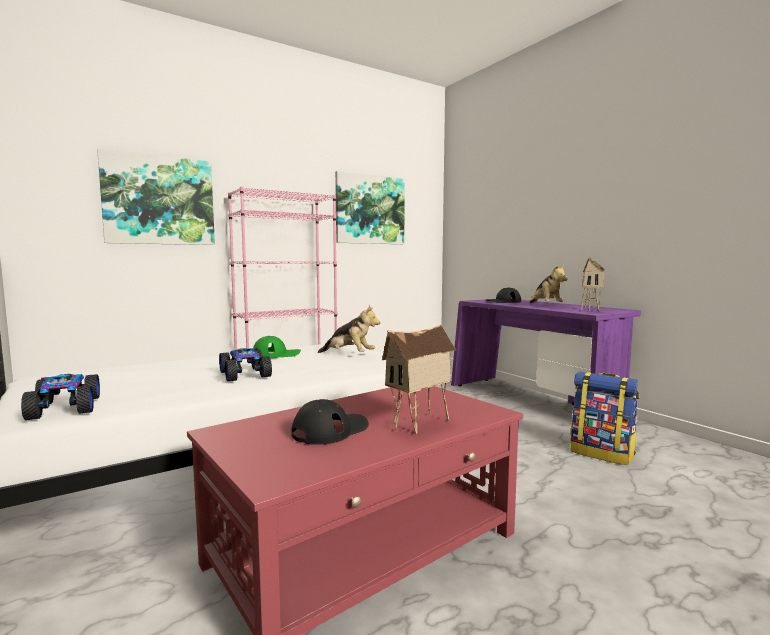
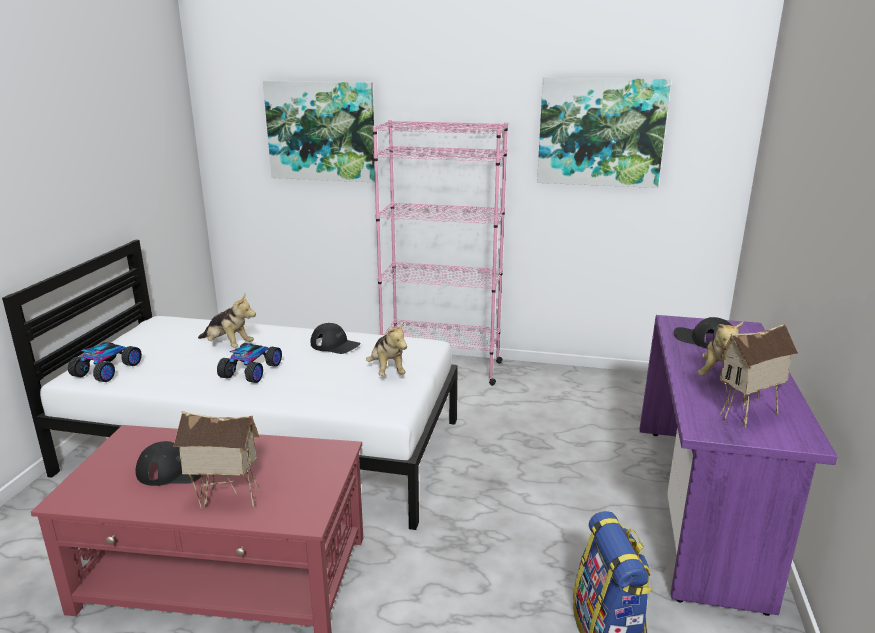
camera: 45 degrees right, 15 degrees up
green cap [253,336,301,358] -> black cap [311,323,360,354]
none -> plush toy [198,294,256,347]

